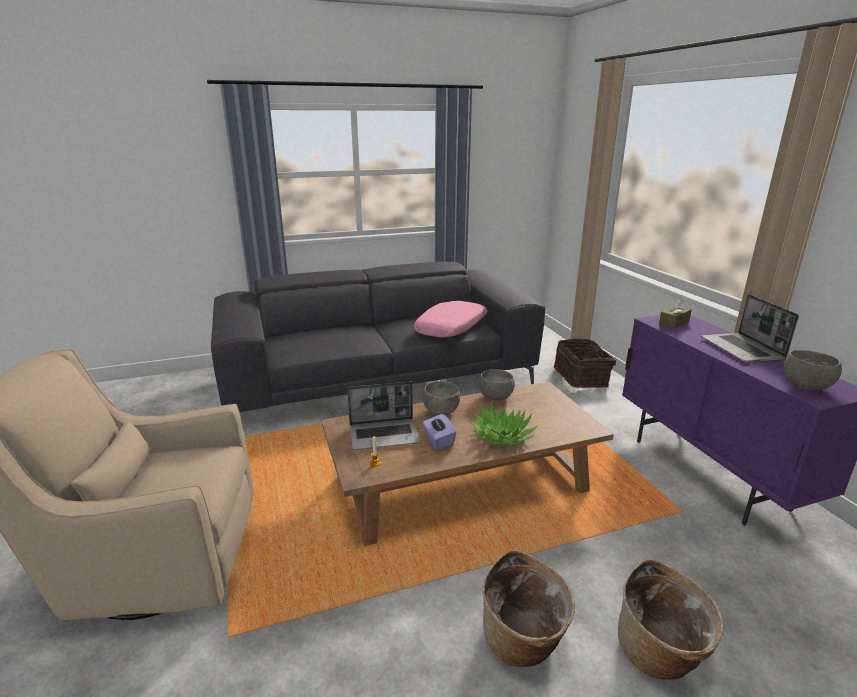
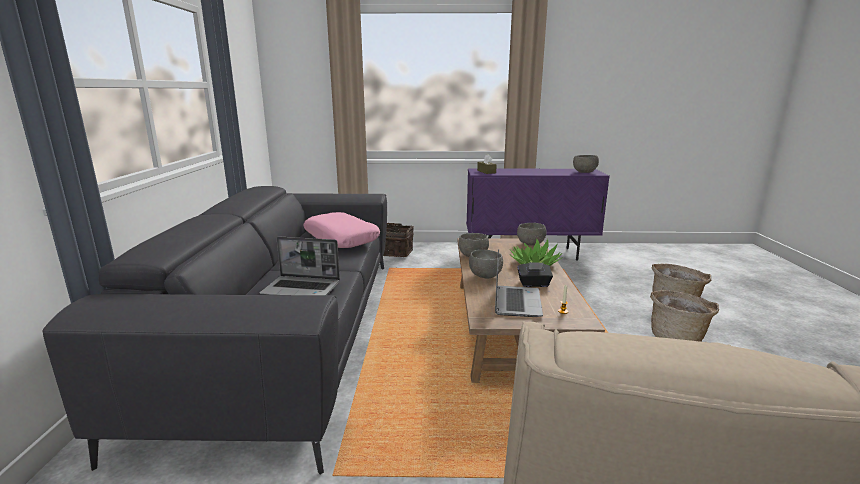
camera: 70 degrees left, 5 degrees down
purple tissue box [422,414,456,450] -> black tissue box [518,262,553,287]
laptop [701,294,799,363] -> laptop moved to [259,236,340,295]
none -> grey bowl [517,223,546,246]

